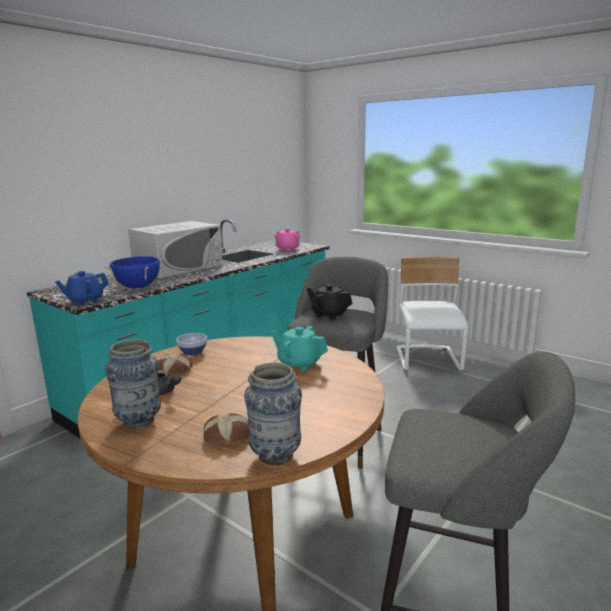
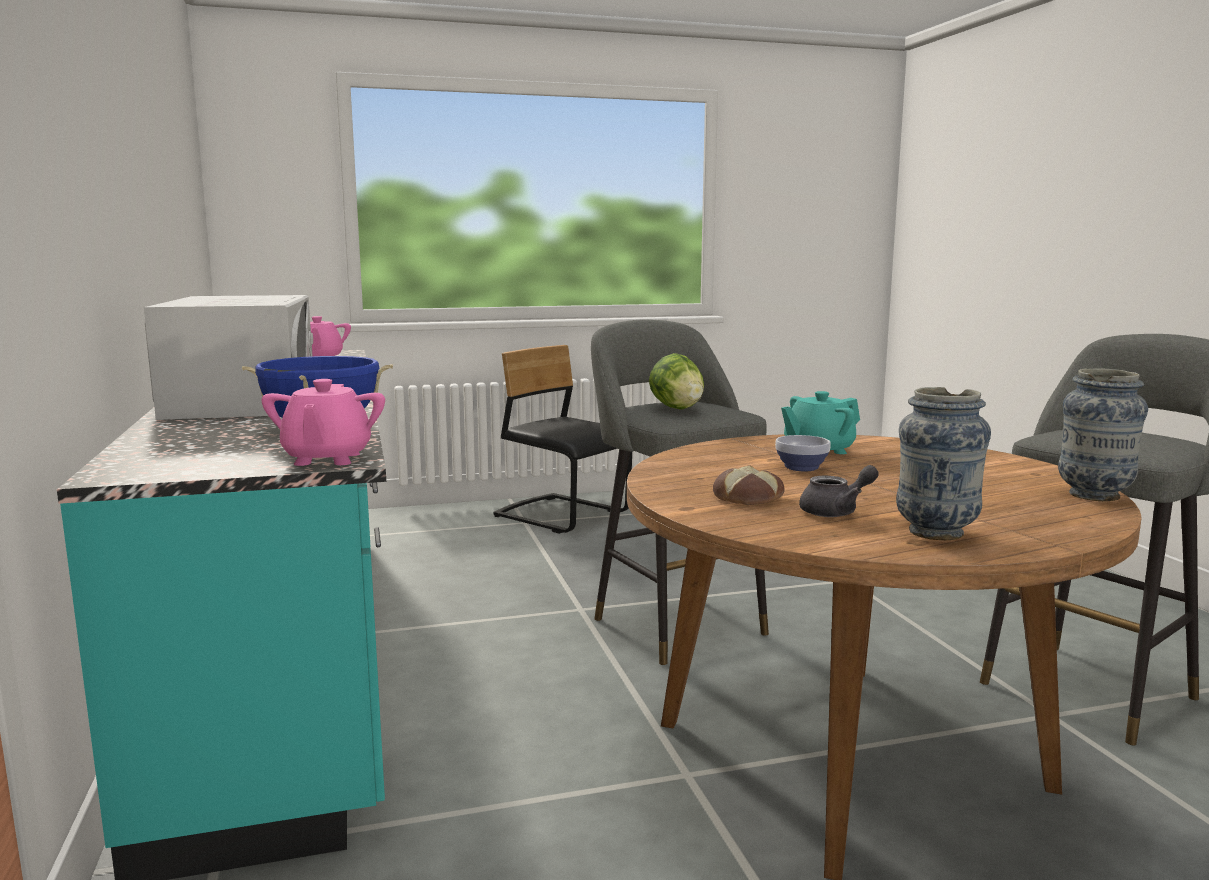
camera: 55 degrees left, 5 degrees down
blue teapot [55,271,109,305] -> pink teapot [261,379,385,466]
bowl [176,333,207,356] -> bowl moved to [775,435,831,471]
bread [203,413,249,446] -> none
black teapot [307,284,353,320] -> lettuce [649,353,704,410]
white chair [397,257,468,370] -> black chair [493,345,632,534]

